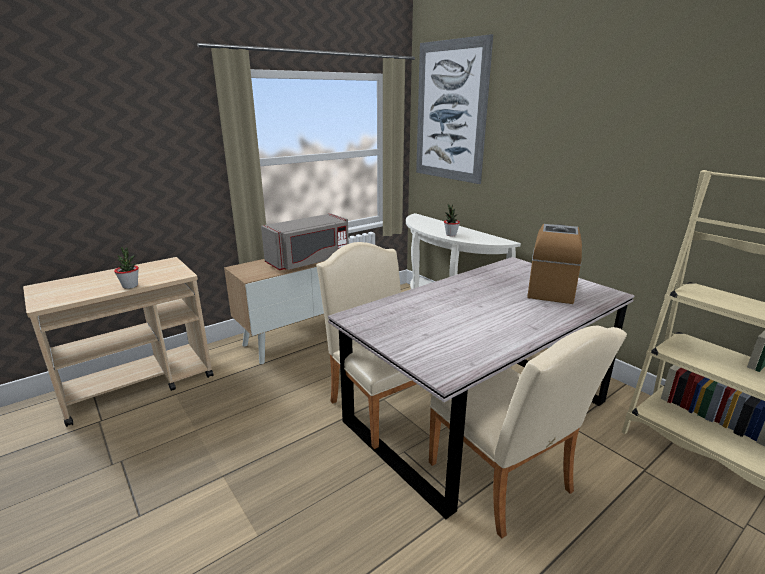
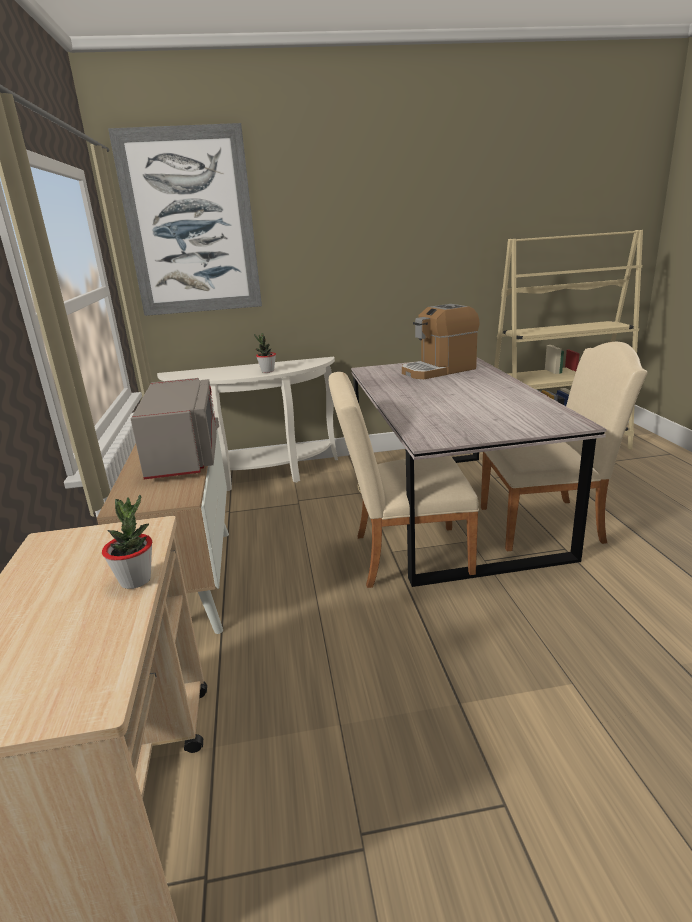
camera: 60 degrees left, 0 degrees up
coffee machine [527,224,582,304] -> coffee machine turned 75 degrees counterclockwise [402,304,480,379]

